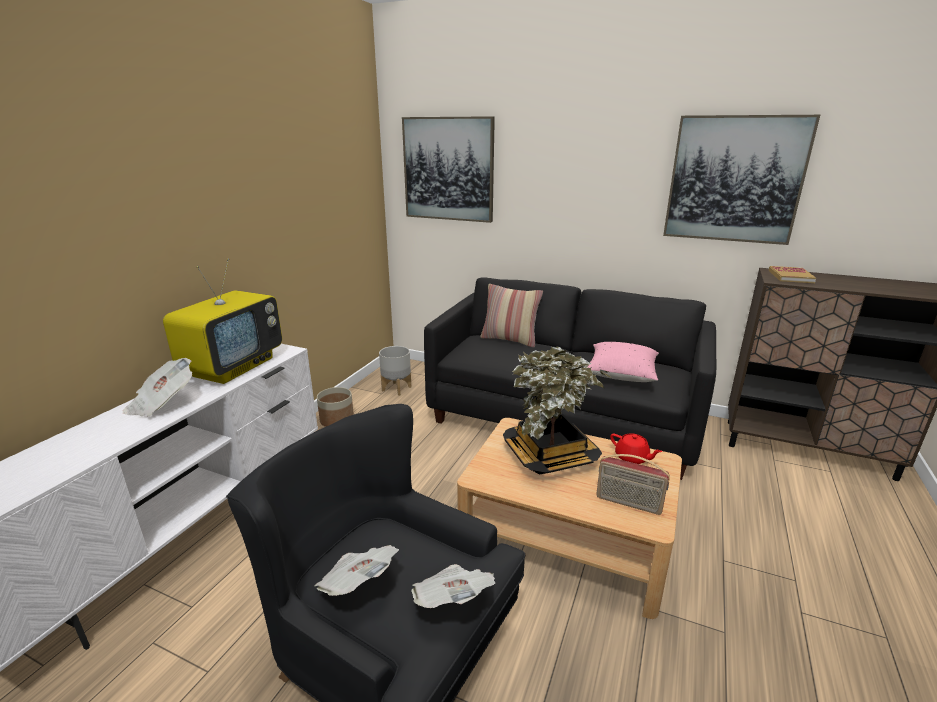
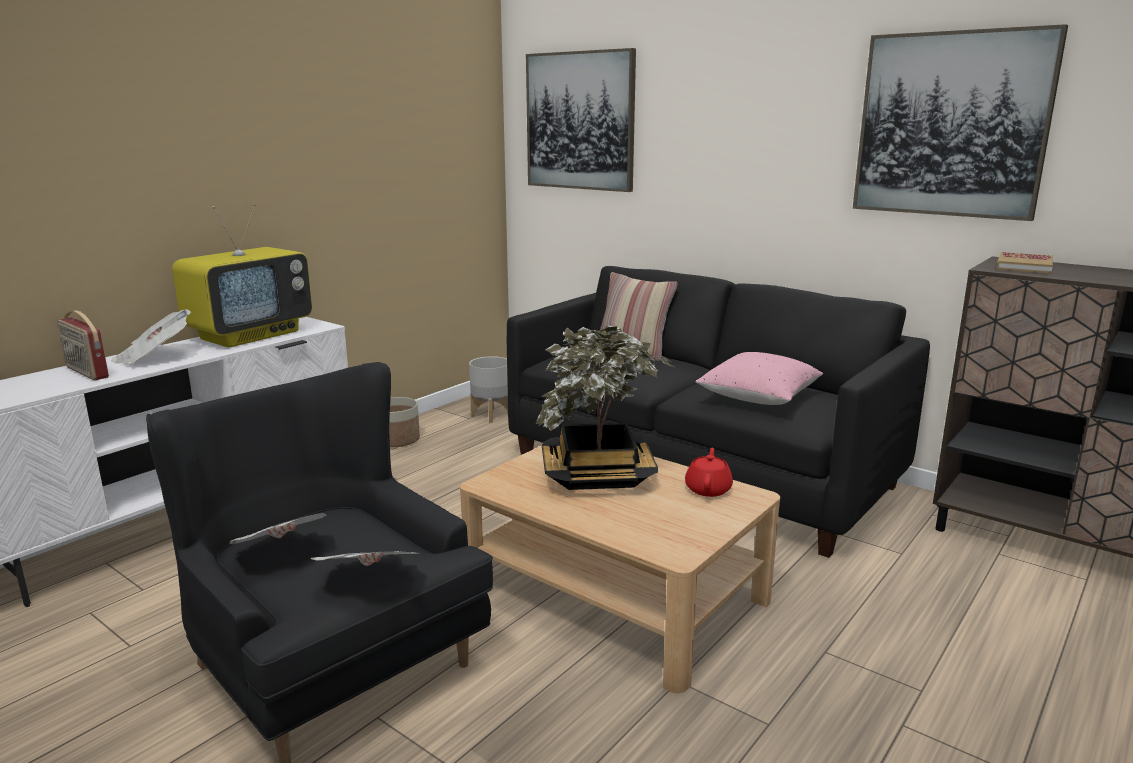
camera: 15 degrees right, 5 degrees down
radio [596,454,670,515] -> radio moved to [57,310,109,380]
red teapot [610,433,662,464] -> red teapot turned 135 degrees counterclockwise [685,448,733,497]

